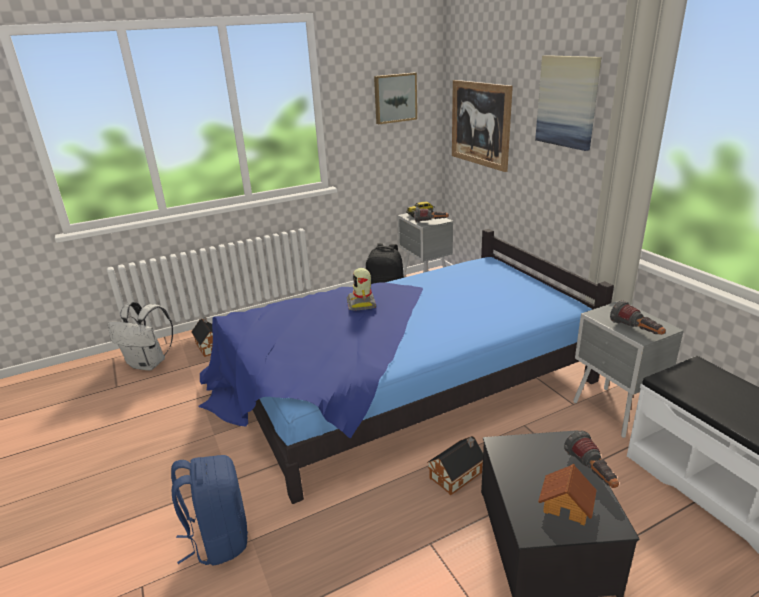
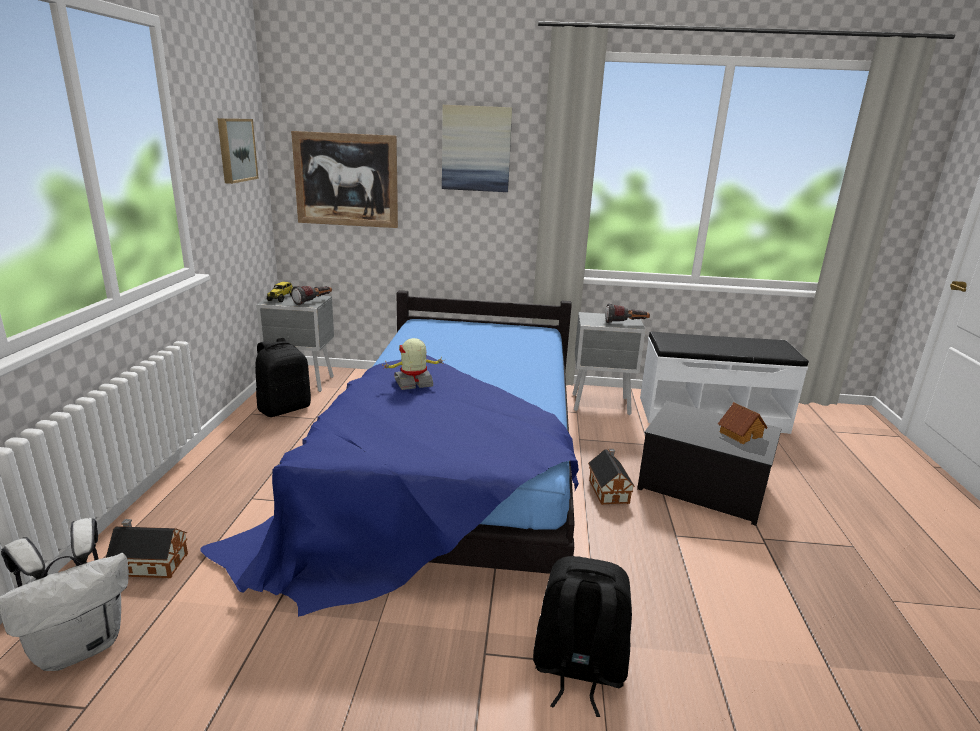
camera: 60 degrees left, 5 degrees down
blue backpack [171,455,248,566] -> black backpack [533,556,632,717]
toy robot [347,268,376,311] -> toy robot turned 135 degrees clockwise [383,338,445,390]
flashlight [564,430,619,488] -> none

